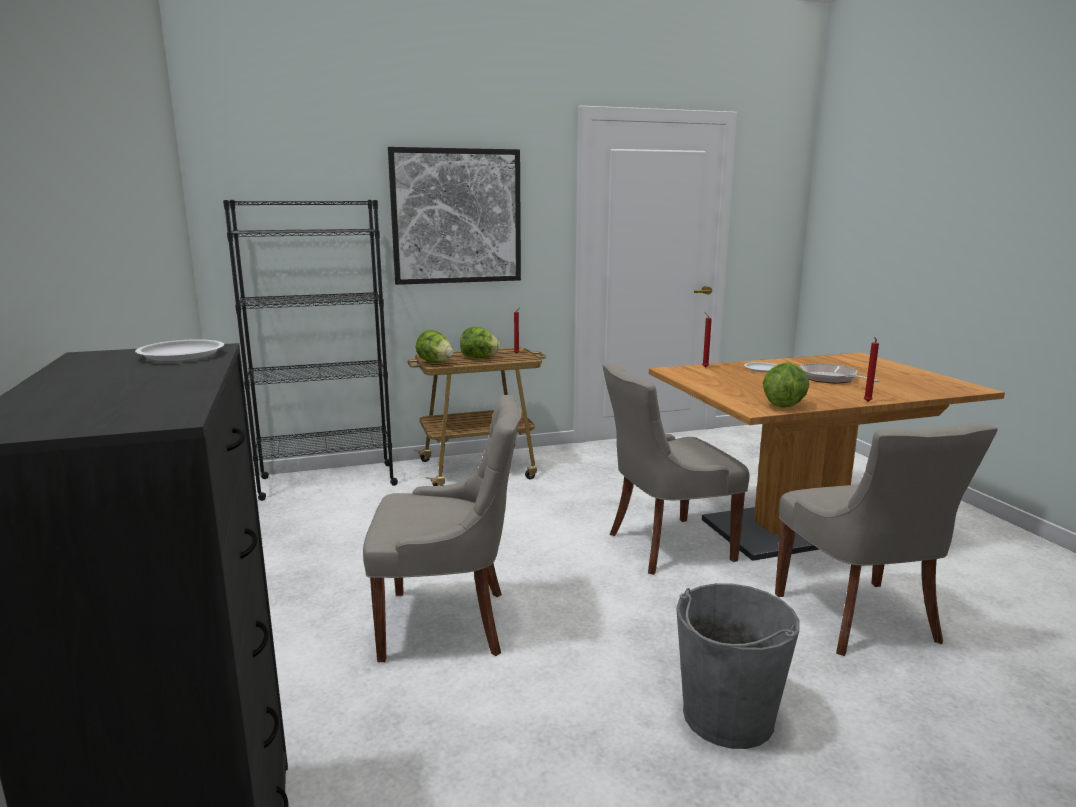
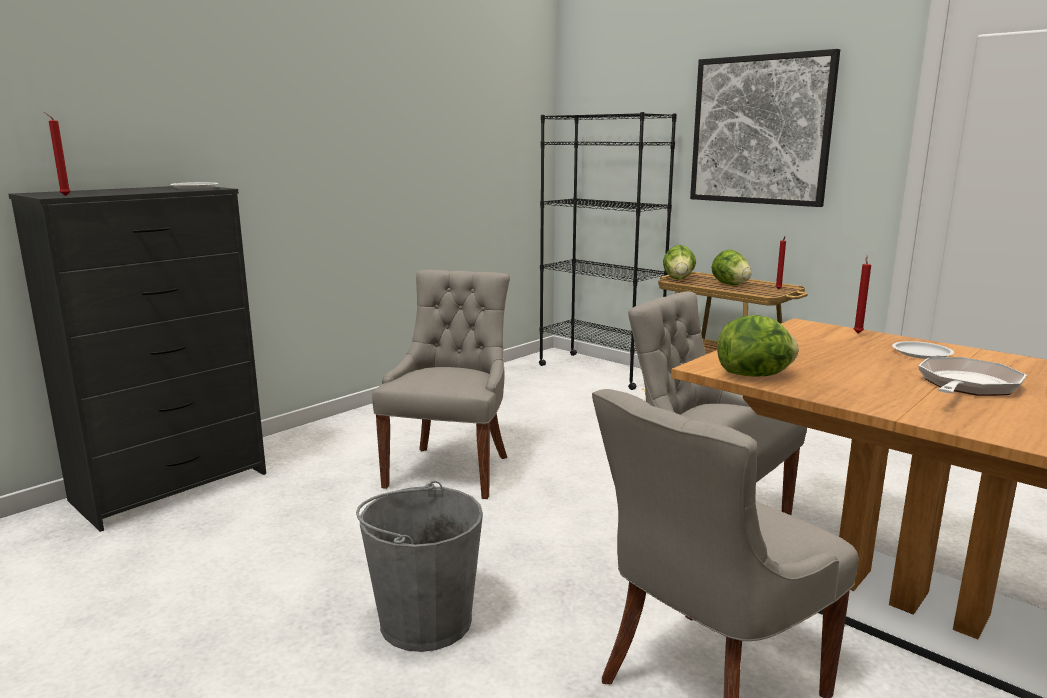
camera: 60 degrees right, 0 degrees up
grey chair [363,395,522,662] -> grey chair turned 135 degrees counterclockwise [372,270,510,499]
red candle [864,337,879,402] -> red candle moved to [44,112,71,196]

